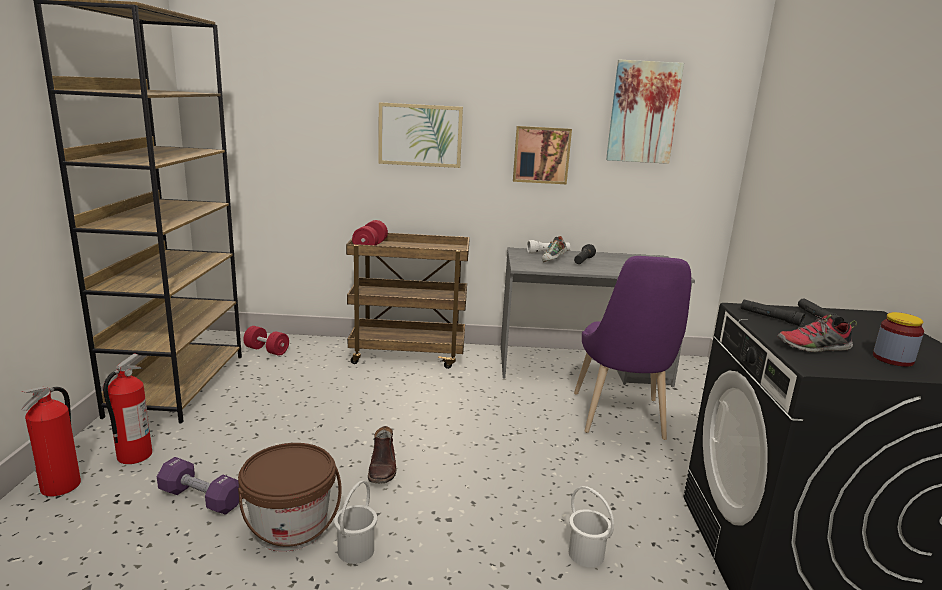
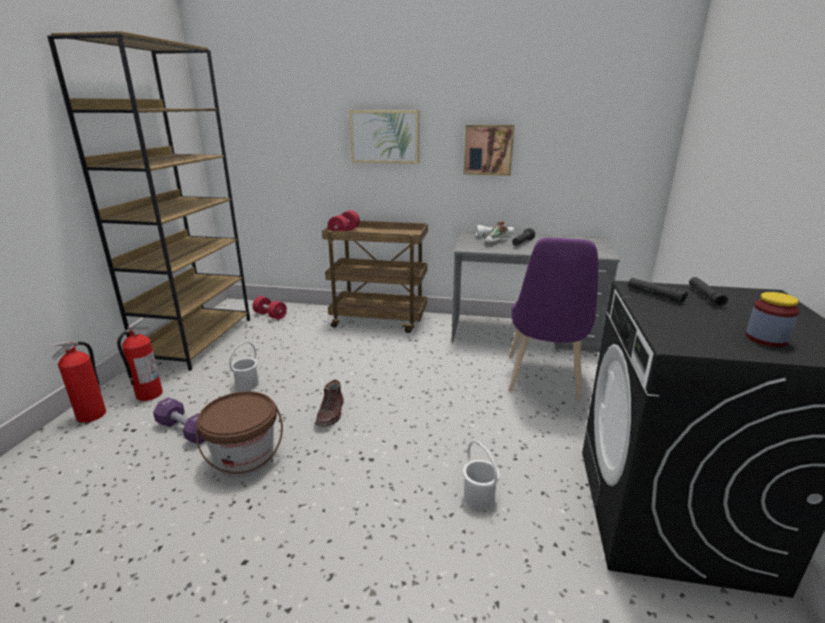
camera: 10 degrees right, 5 degrees up
white bucket [334,480,377,564] -> white bucket moved to [229,342,259,391]
picture [606,59,684,164] -> none
shoe [777,315,857,353] -> none

